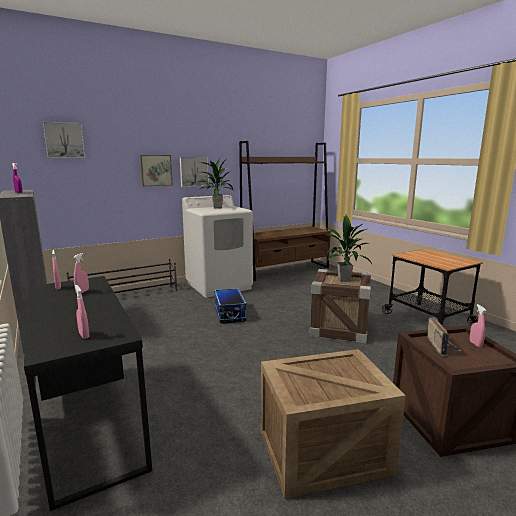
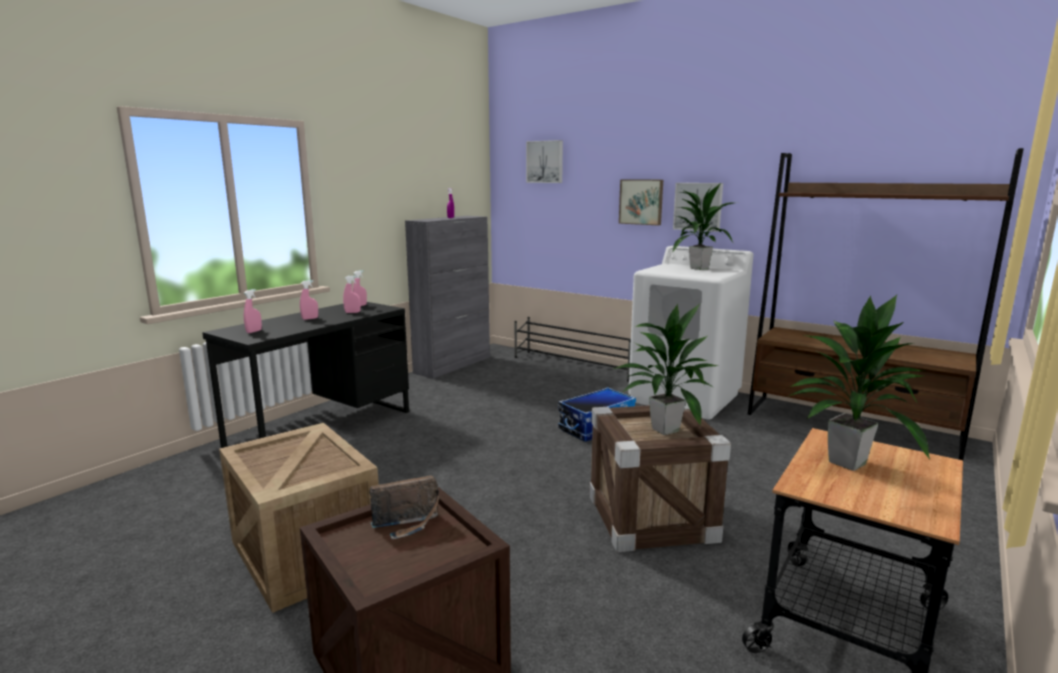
camera: 65 degrees right, 0 degrees up
pink spray bottle [470,304,486,347] -> pink spray bottle moved to [300,280,318,320]
none -> potted plant [786,295,930,471]

